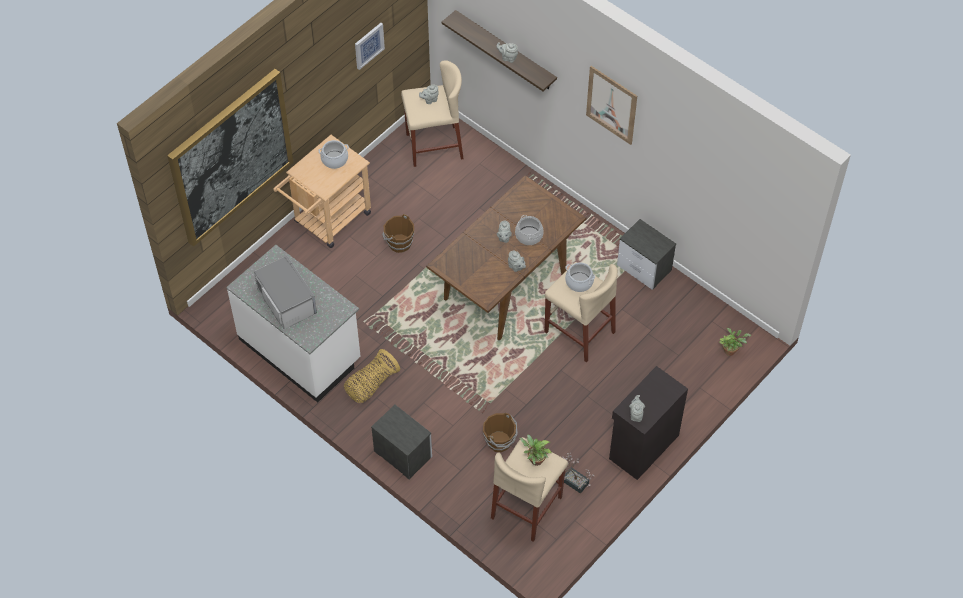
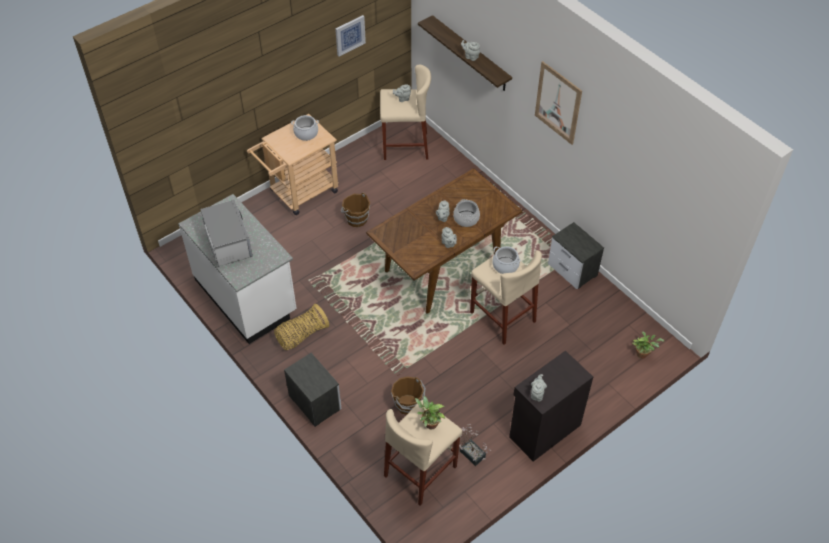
camera: 10 degrees right, 5 degrees down
picture [167,69,293,247] -> none

